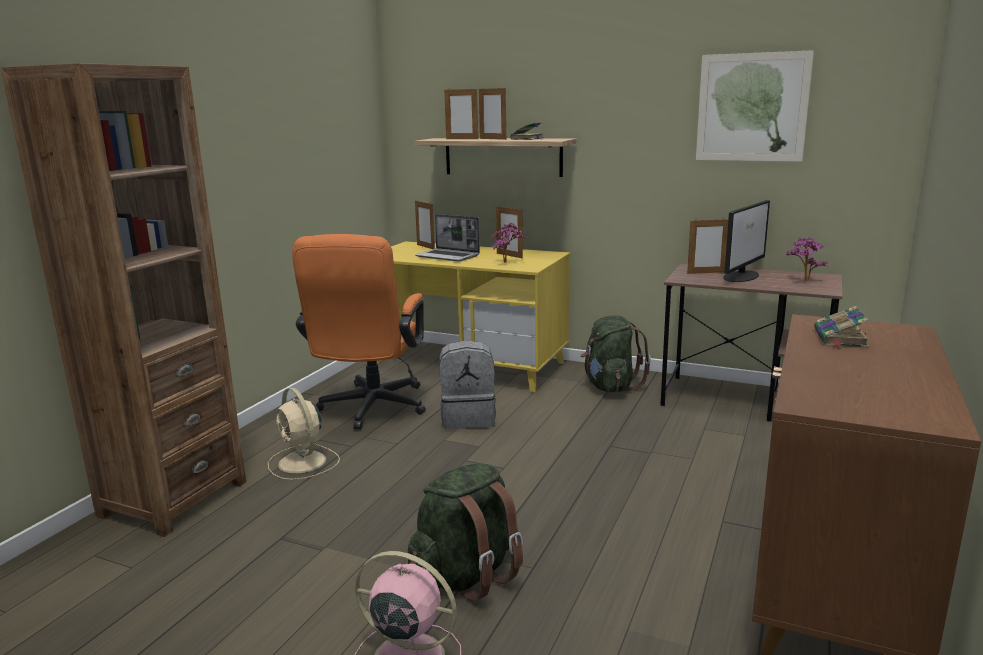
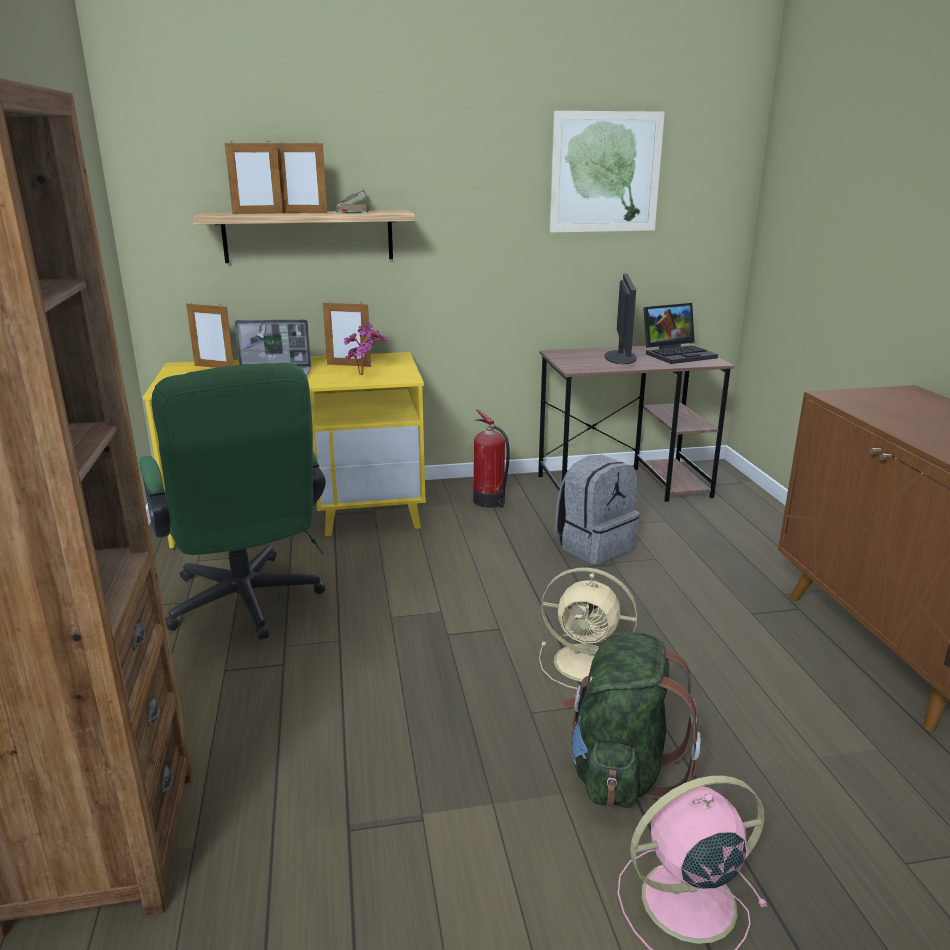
camera: 35 degrees left, 5 degrees up
beige fan [268,387,340,480] -> beige fan moved to [539,567,638,689]
orange office chair [292,234,426,430] -> green office chair [139,363,326,640]
grey backpack [439,340,496,429] -> grey backpack moved to [555,455,639,564]
green backpack [580,315,651,392] -> fire extinguisher [473,409,510,508]
picture frame [687,217,728,274] -> none
potted plant [786,237,829,281] -> laptop [643,303,718,364]
book [814,306,870,347] -> none

